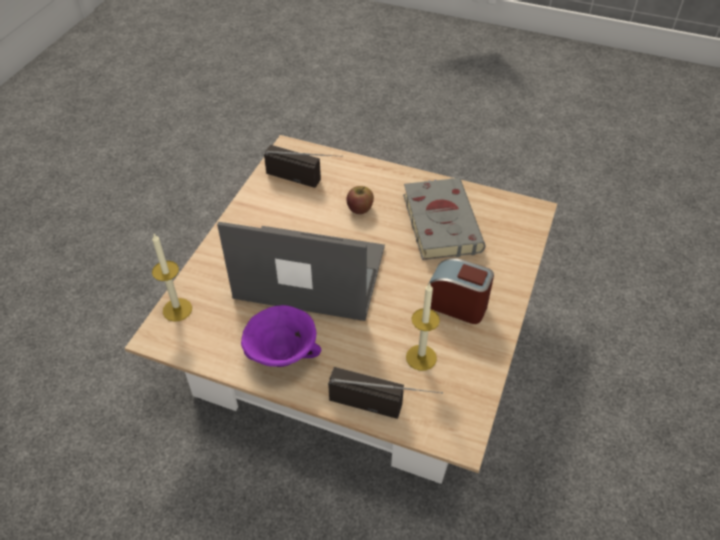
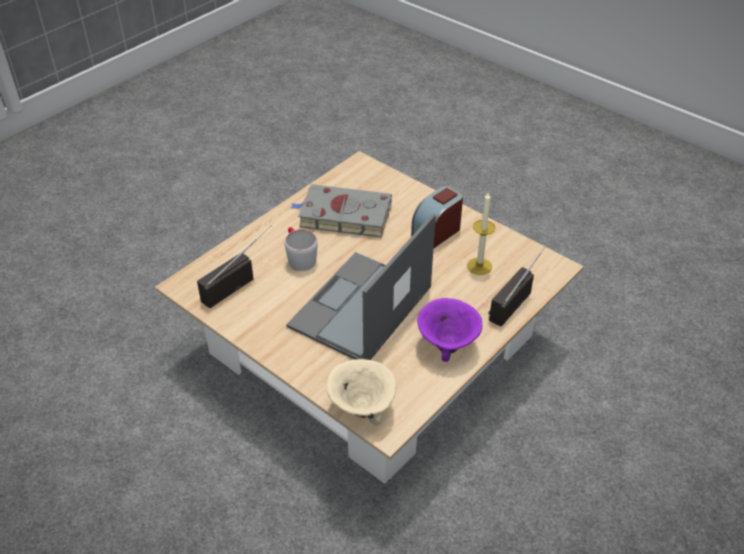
camera: 70 degrees left, 5 degrees down
candle [152,234,192,322] -> beige bowl [327,359,396,425]
apple [347,186,374,214] -> grey mug [284,227,318,271]

